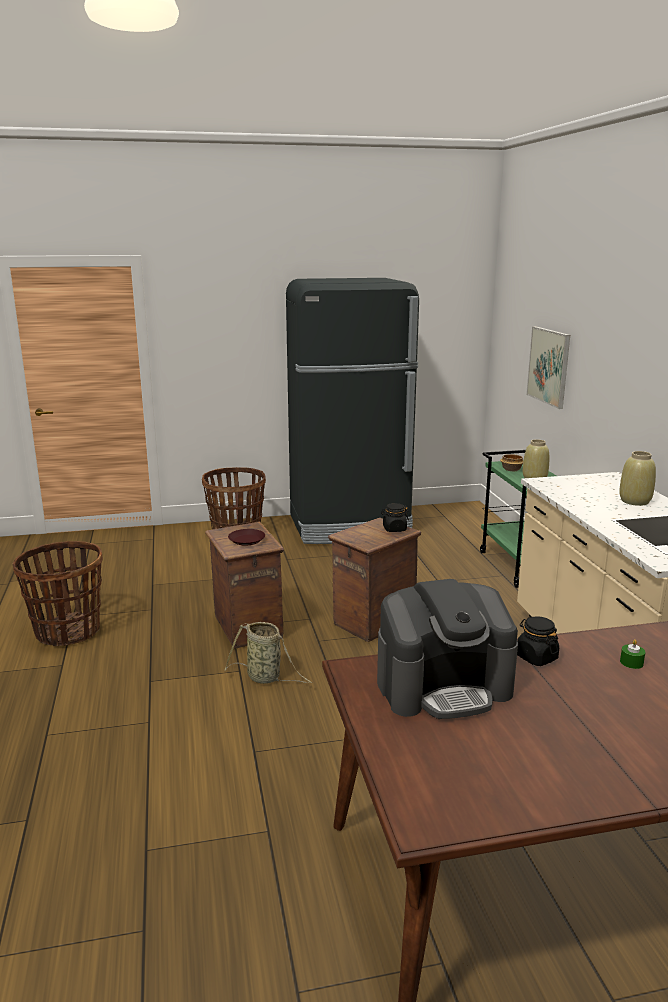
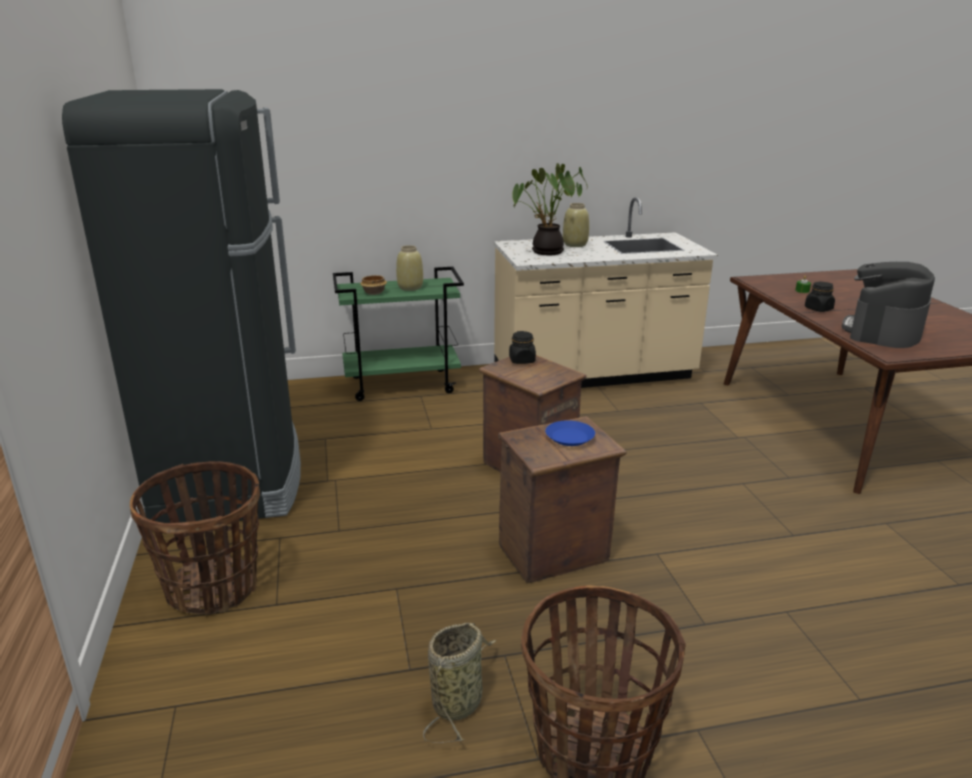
camera: 90 degrees left, 5 degrees up
basket [225,622,312,684] -> basket moved to [423,623,496,743]
brown plate [228,529,265,545] -> blue plate [545,420,595,446]
coffee machine [377,579,518,719] -> coffee machine turned 135 degrees counterclockwise [842,262,935,348]
picture [526,326,570,409] -> none
none -> potted plant [512,163,587,255]

